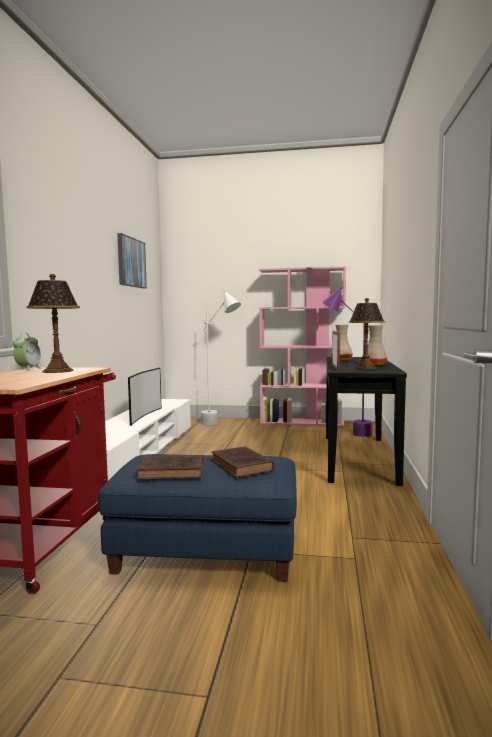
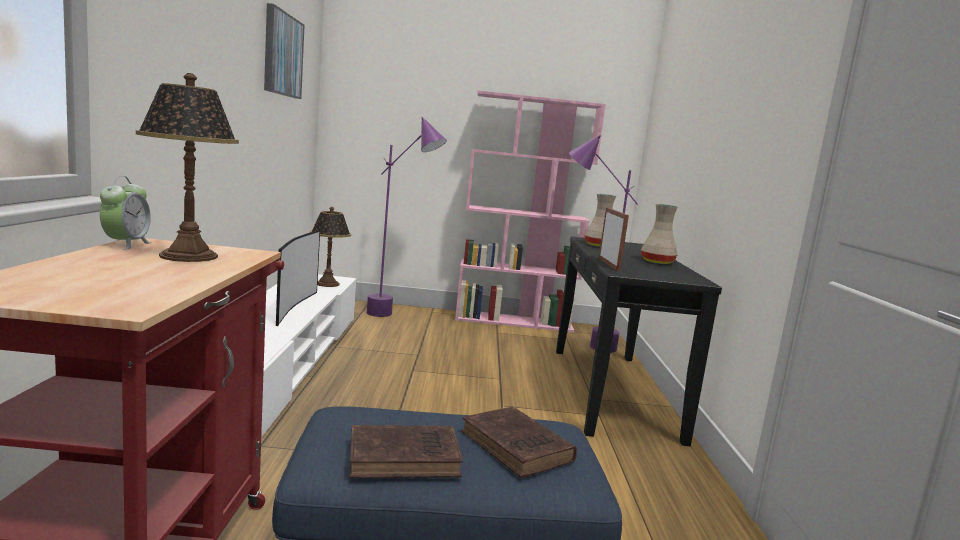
camera: 10 degrees left, 5 degrees up
white floor lamp [201,291,241,425] -> purple floor lamp [367,117,447,317]
table lamp [349,298,385,369] -> table lamp moved to [310,207,351,287]

